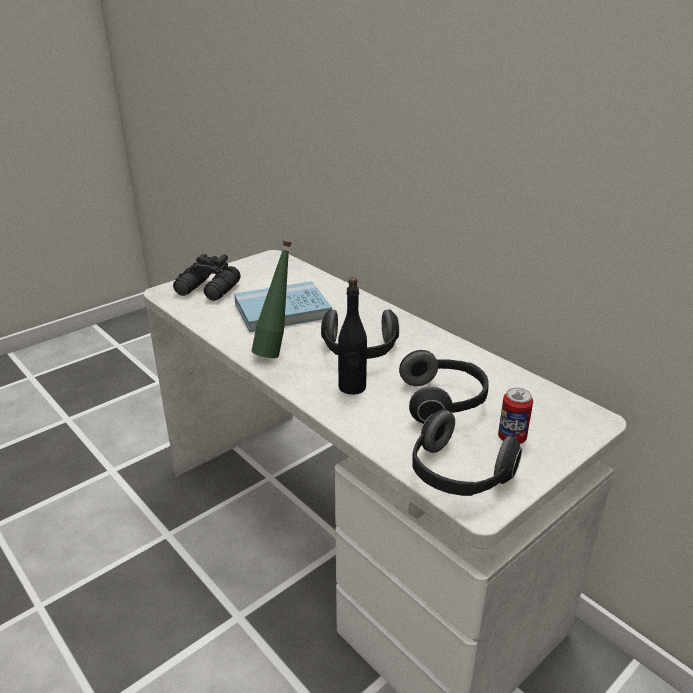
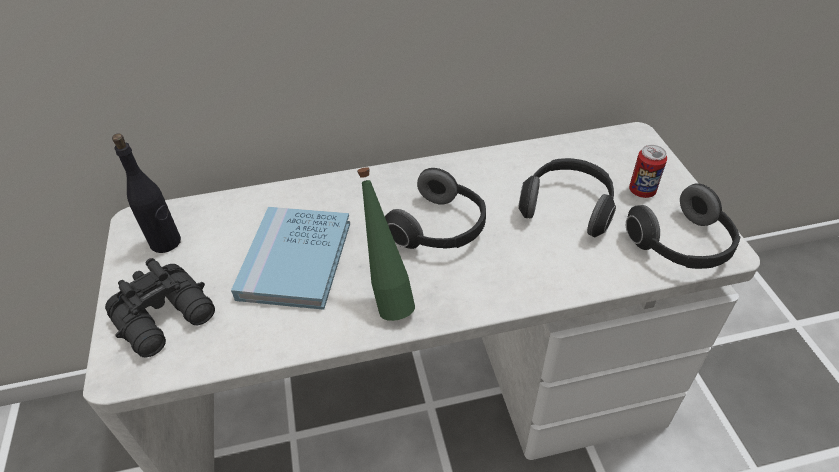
camera: 60 degrees left, 15 degrees up
black bottle [338,277,367,395] -> black bottle moved to [112,133,181,253]

